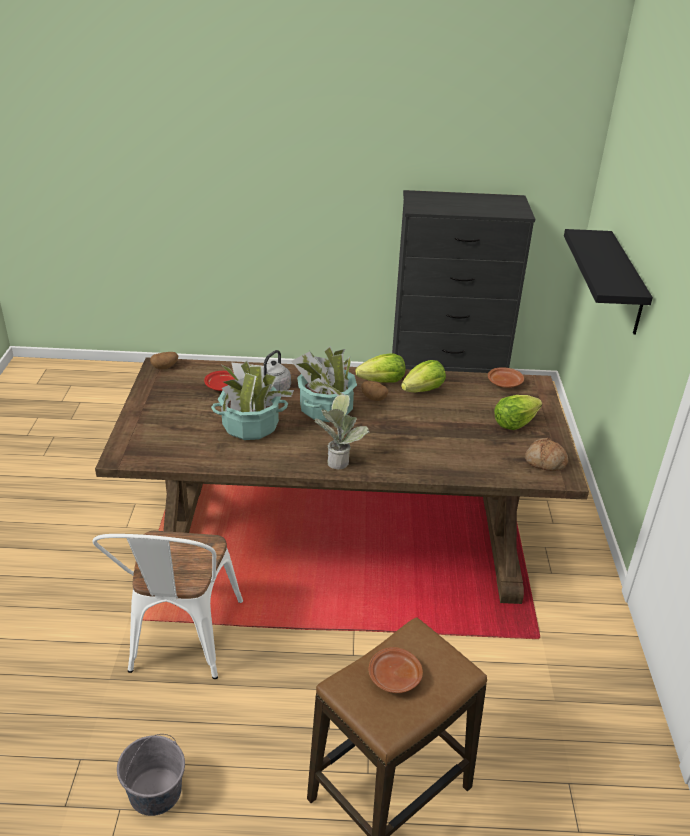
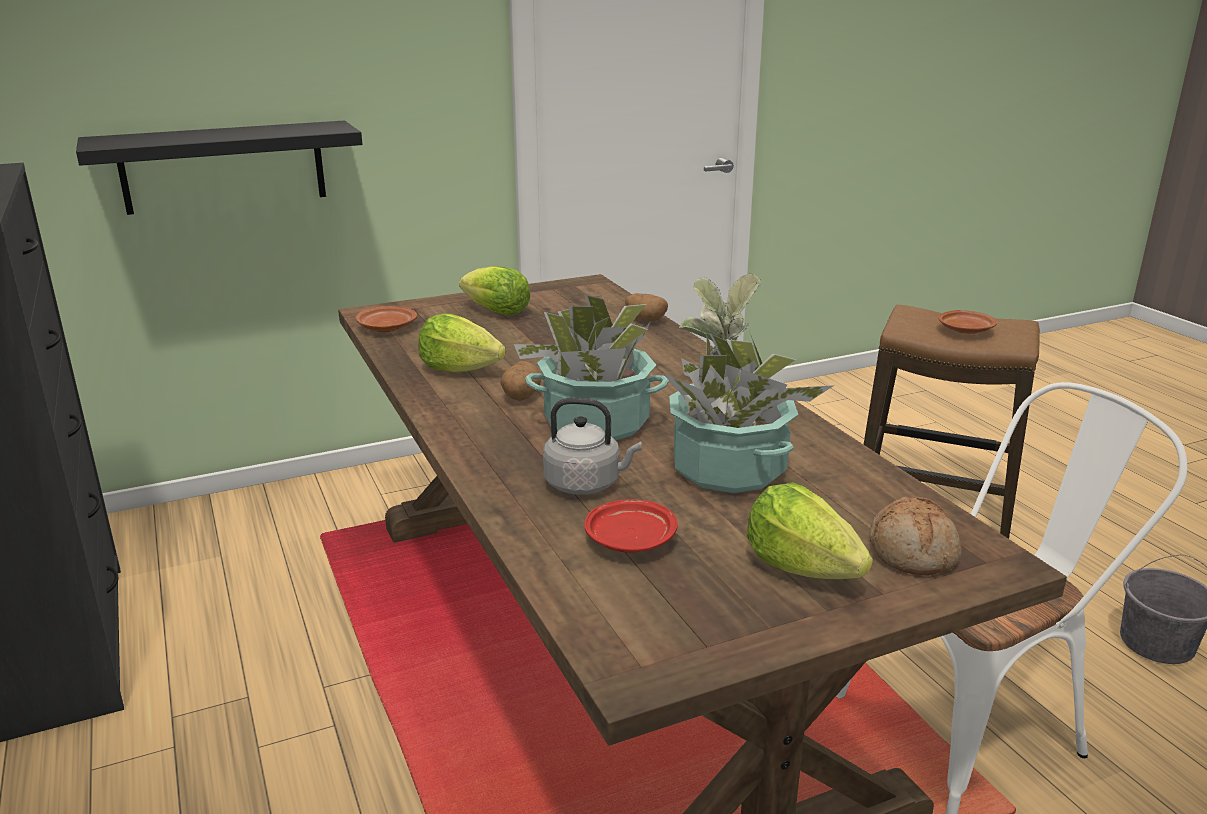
camera: 115 degrees left, 10 degrees down
potato [150,352,179,369] -> potato moved to [625,293,668,321]
lettuce [355,353,405,383] -> lettuce moved to [746,483,873,579]
bread [525,438,568,471] -> bread moved to [869,497,962,575]

